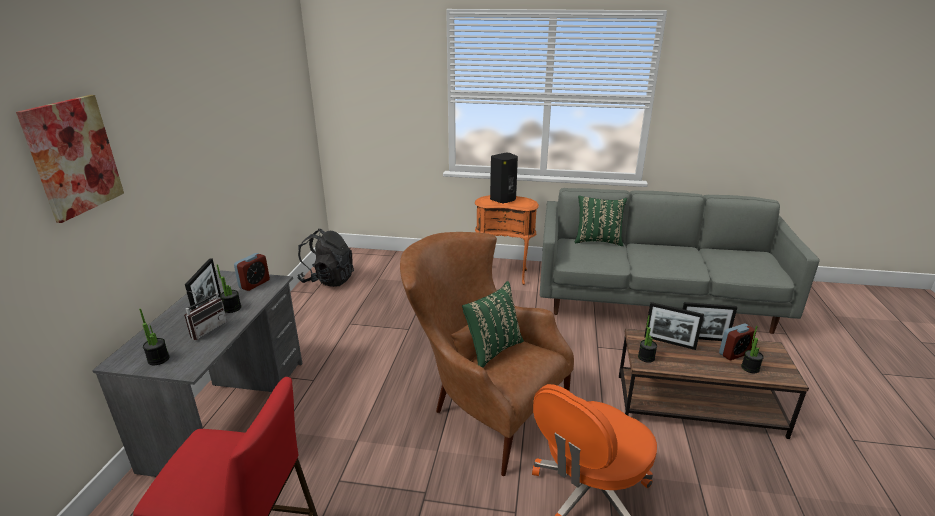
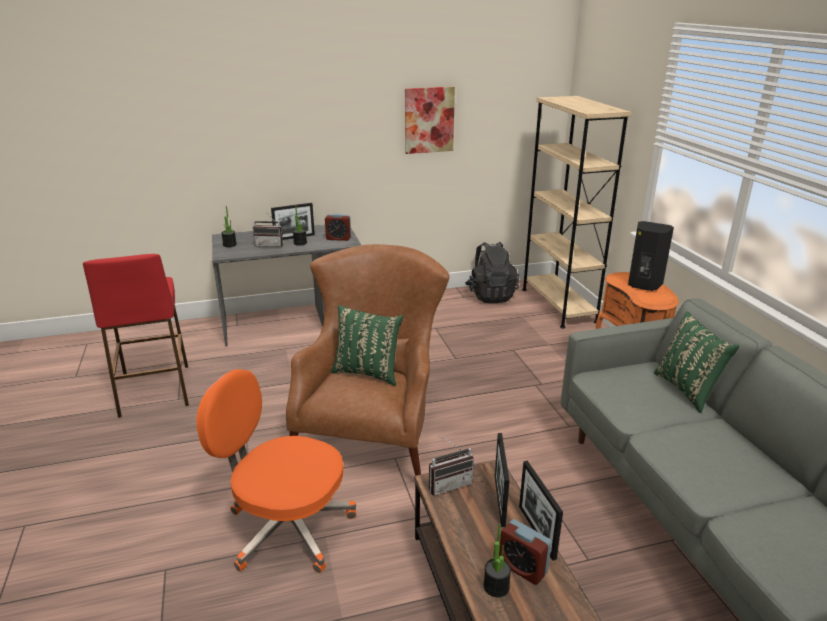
camera: 65 degrees right, 0 degrees up
picture [16,95,124,223] -> picture moved to [405,87,455,154]
potted plant [638,315,657,363] -> radio [429,436,474,496]
none -> beige bookcase [522,96,632,328]

